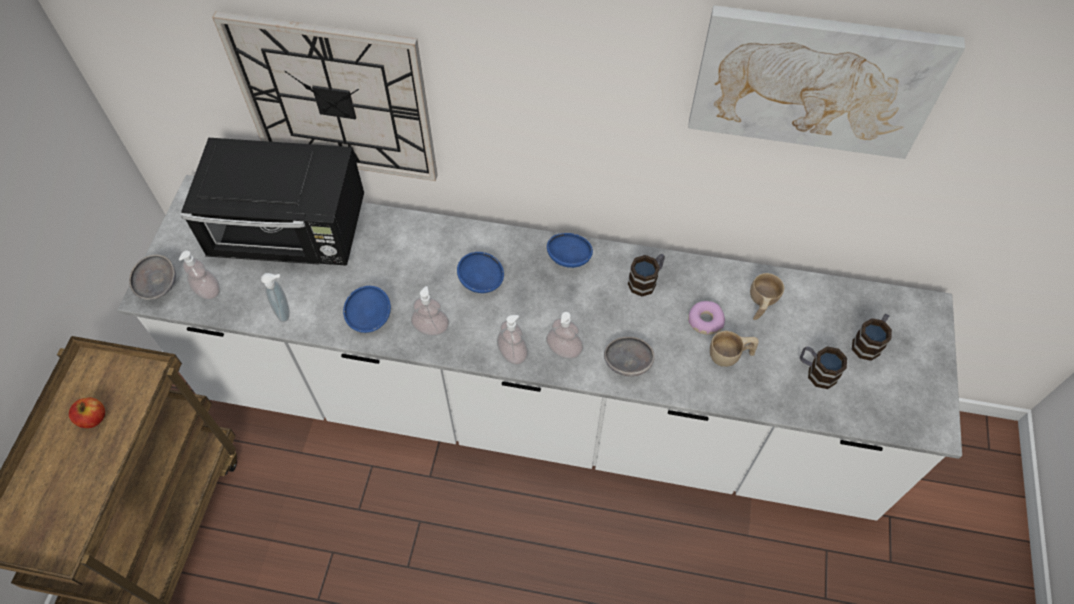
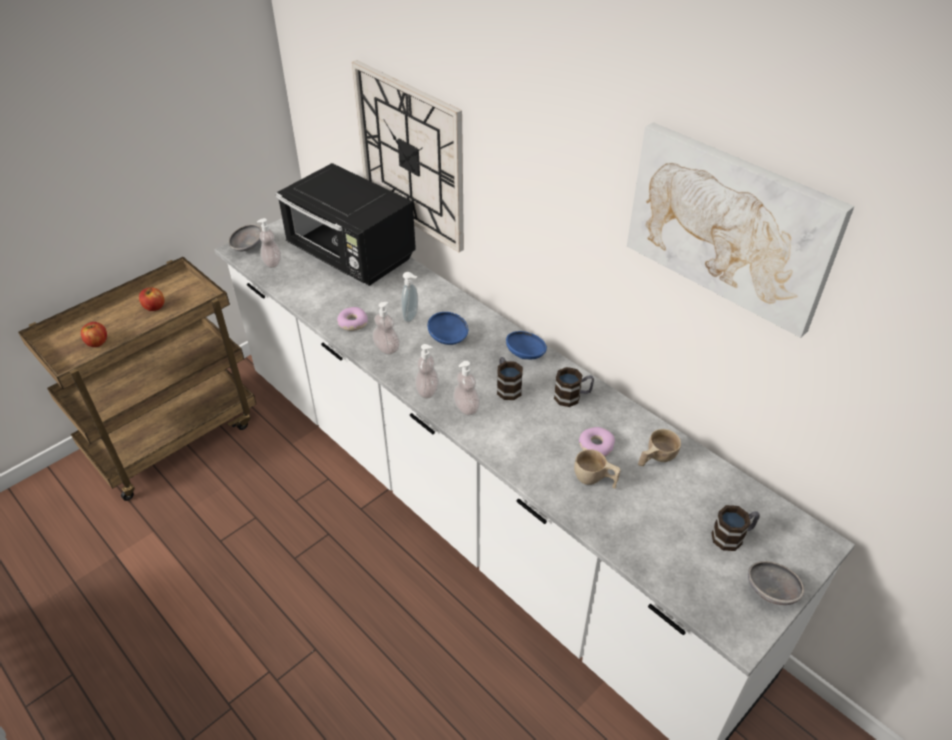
camera: 35 degrees right, 15 degrees down
soap dispenser [261,273,290,322] -> soap dispenser moved to [401,272,418,322]
blue bowl [343,286,391,333] -> donut [337,307,368,331]
grey bowl [604,336,655,376] -> grey bowl moved to [748,561,804,605]
mug [800,346,847,389] -> mug moved to [497,357,523,400]
none -> apple [81,322,107,347]

